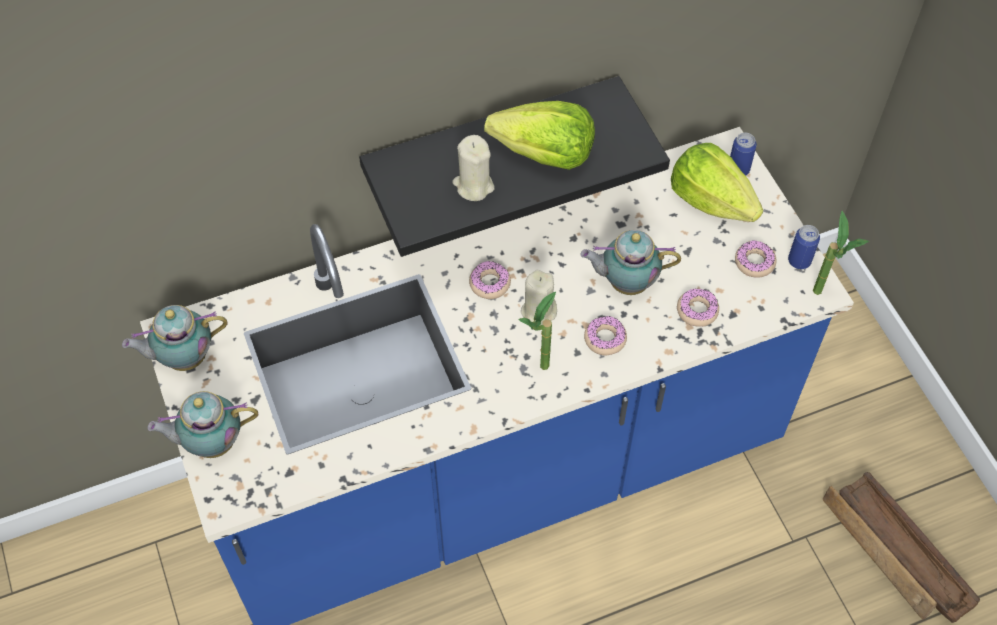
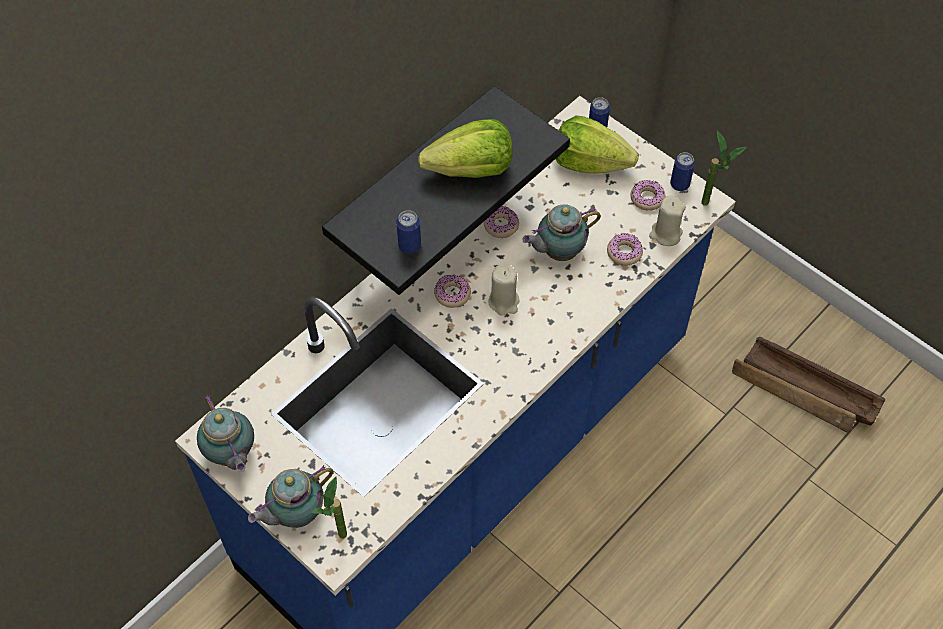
camera: 25 degrees left, 0 degrees up
teapot [122,305,228,371] -> teapot turned 75 degrees counterclockwise [197,395,254,472]
beige candle [453,135,495,201] -> beige candle moved to [649,195,686,246]
potted plant [518,292,556,370] -> potted plant moved to [311,477,347,539]
donut [584,316,627,356] -> donut moved to [484,206,519,238]
none -> can [396,210,421,254]

